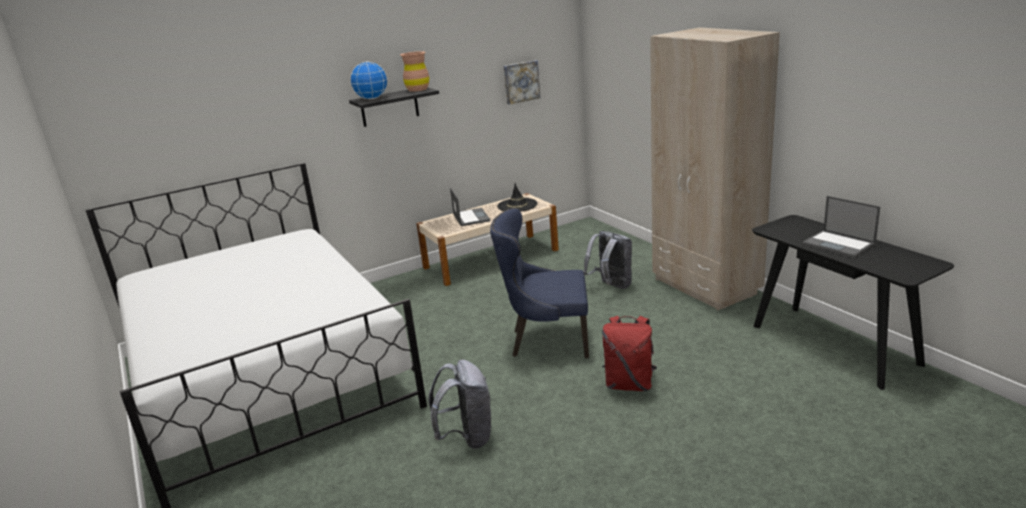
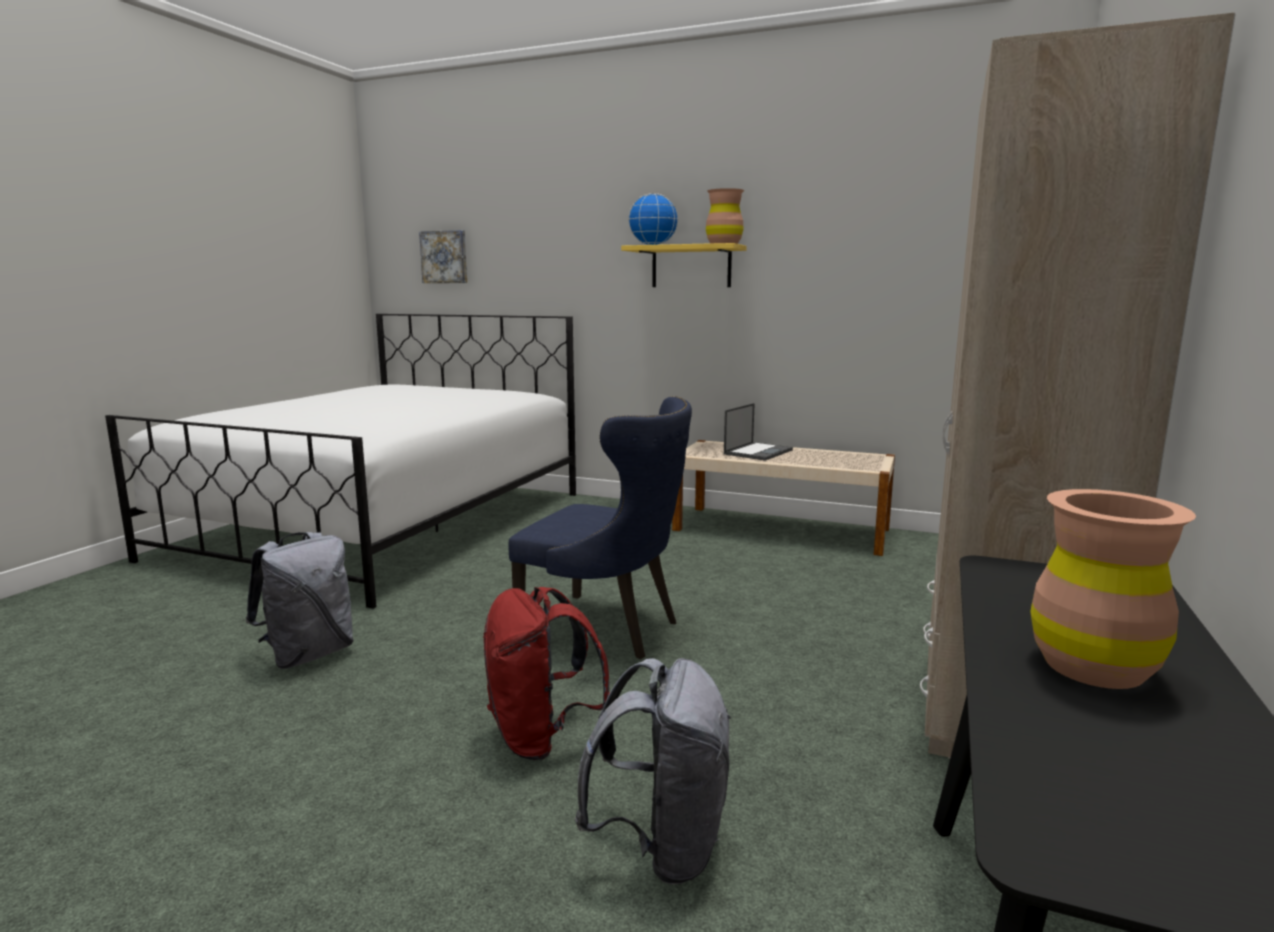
camera: 50 degrees right, 10 degrees down
black shelf [349,87,439,127] -> yellow shelf [621,243,747,287]
blue chair [490,208,589,358] -> blue chair turned 150 degrees clockwise [508,396,692,659]
black hat [497,183,537,212] -> none
picture [504,60,540,105] -> picture moved to [419,230,467,283]
grey backpack [583,231,632,289] -> grey backpack moved to [575,658,732,885]
laptop [802,196,880,258] -> brown vase [1030,489,1196,689]

